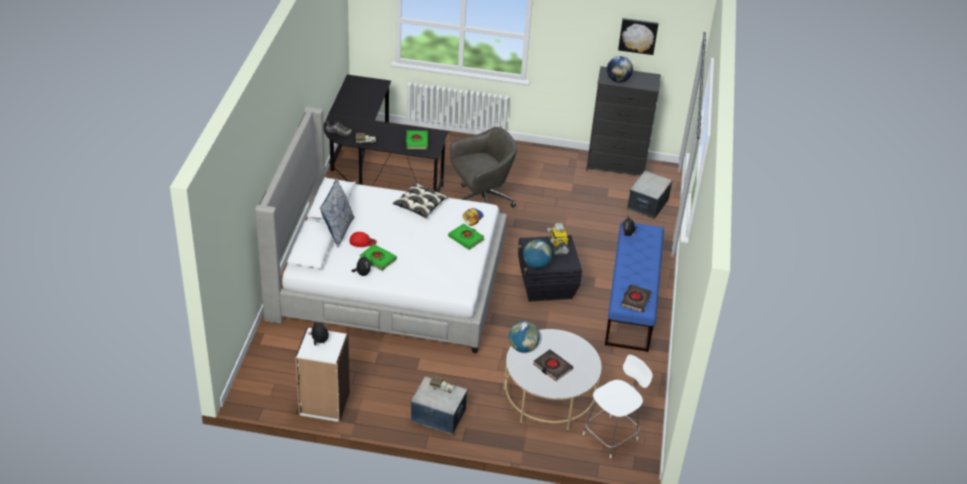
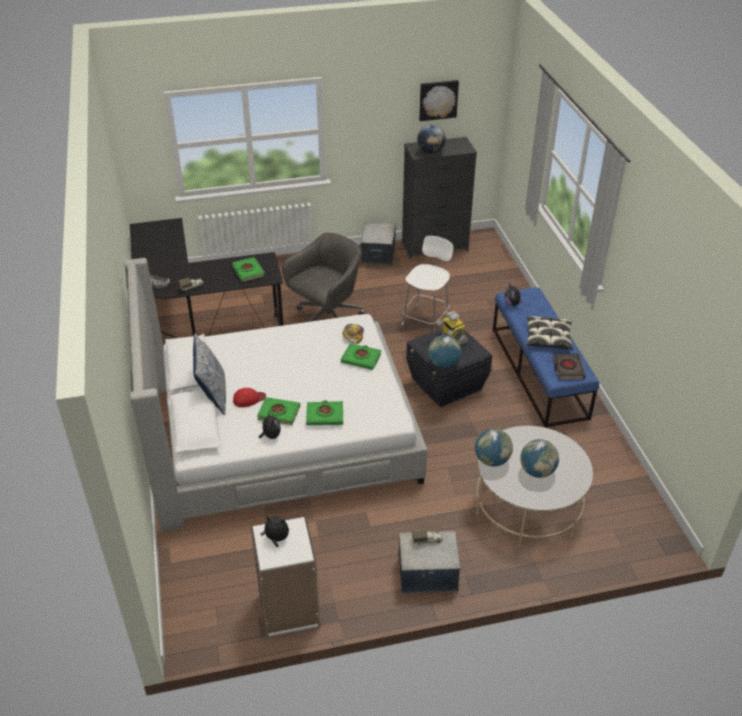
camera: 20 degrees left, 0 degrees up
pillow [393,183,448,218] -> pillow moved to [526,316,573,350]
black book [533,350,573,381] -> globe [520,439,559,478]
white chair [583,354,653,458] -> white chair moved to [402,236,454,331]
storage box [627,170,672,219] -> storage box moved to [361,222,396,266]
none -> green book [306,400,343,425]

